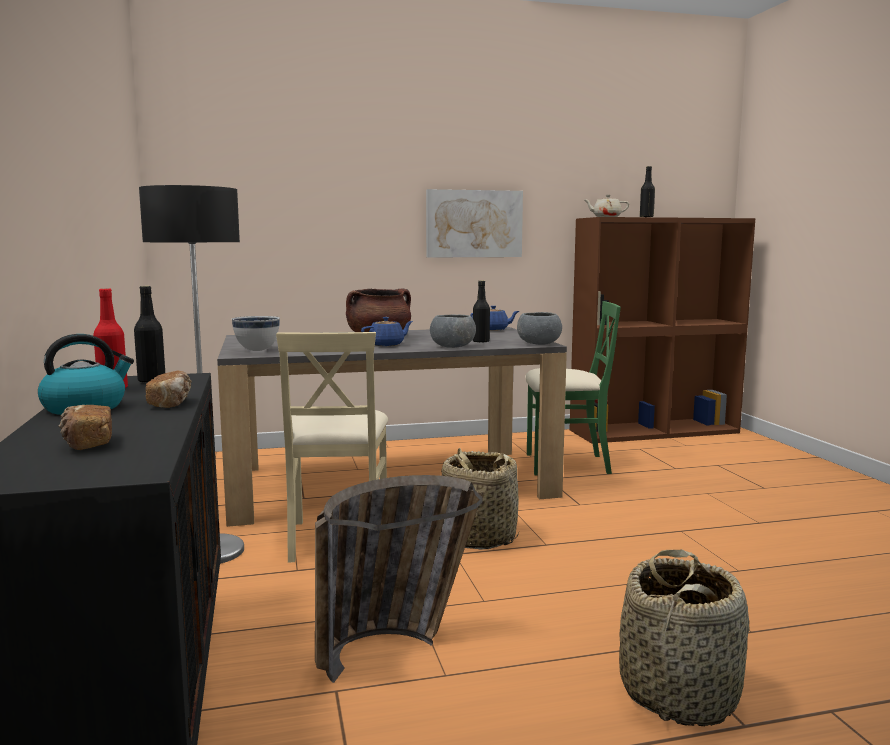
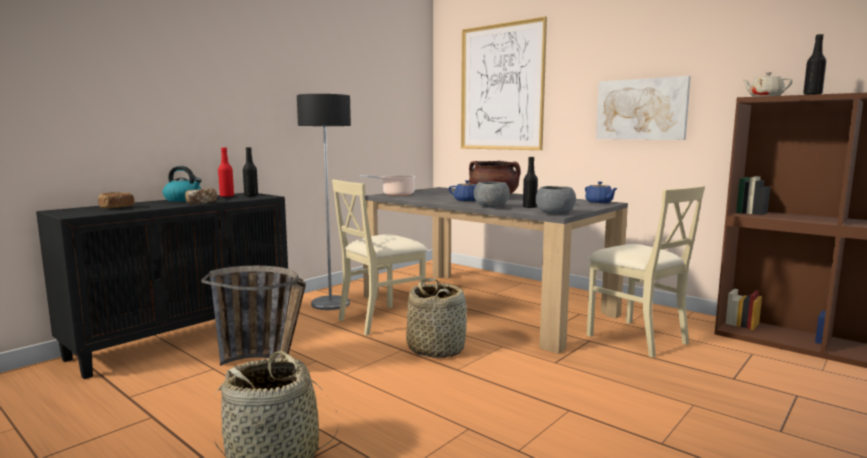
camera: 55 degrees right, 0 degrees up
white bowl [232,316,280,351] -> cooking pot [360,175,416,196]
green chair [525,301,621,476] -> beige chair [587,186,705,358]
none -> picture [461,16,547,150]

